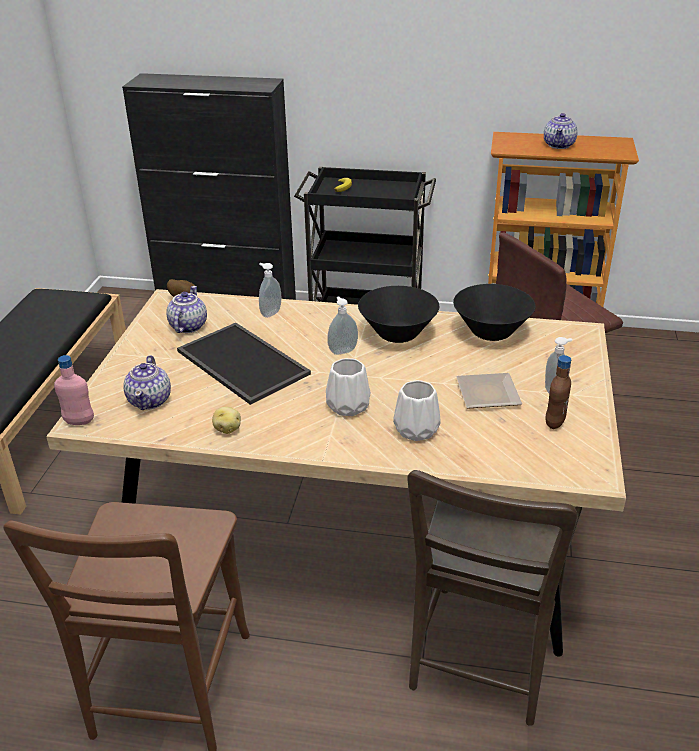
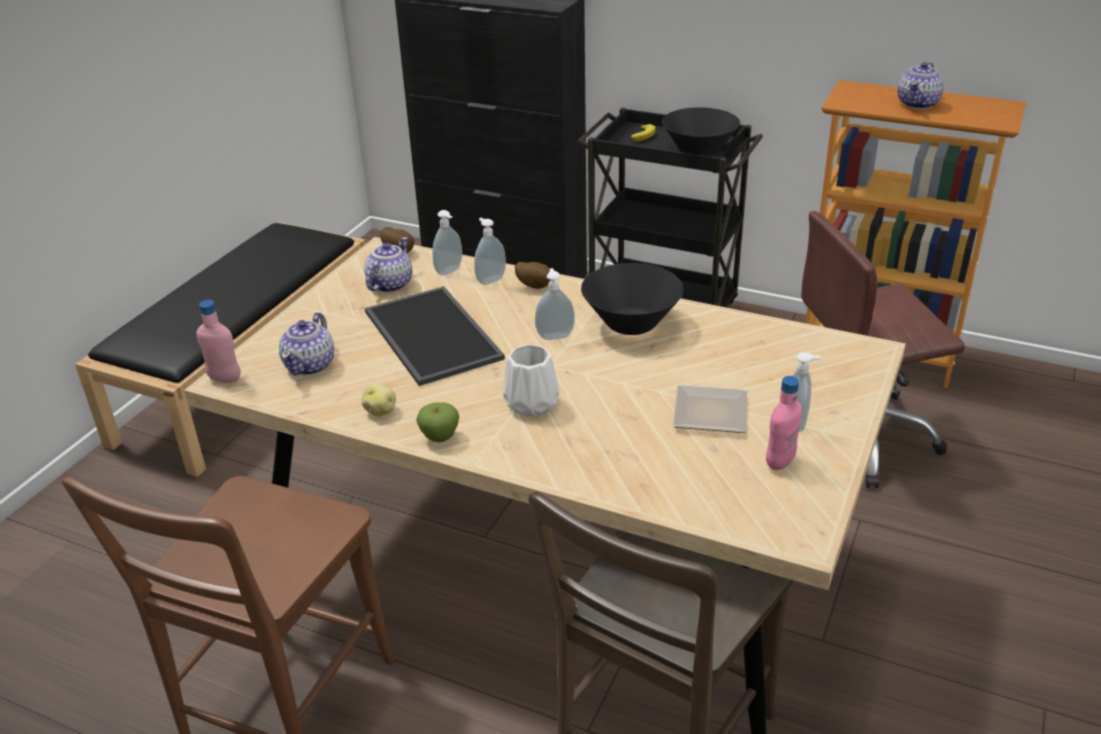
camera: 15 degrees right, 0 degrees up
white vase [393,380,441,441] -> none
black bowl [453,284,536,341] -> black bowl moved to [662,107,740,156]
brown bottle [545,355,571,429] -> pink bottle [766,376,802,470]
none -> apple [416,402,459,442]
none -> soap dispenser [432,210,462,276]
none -> potato [515,262,551,289]

